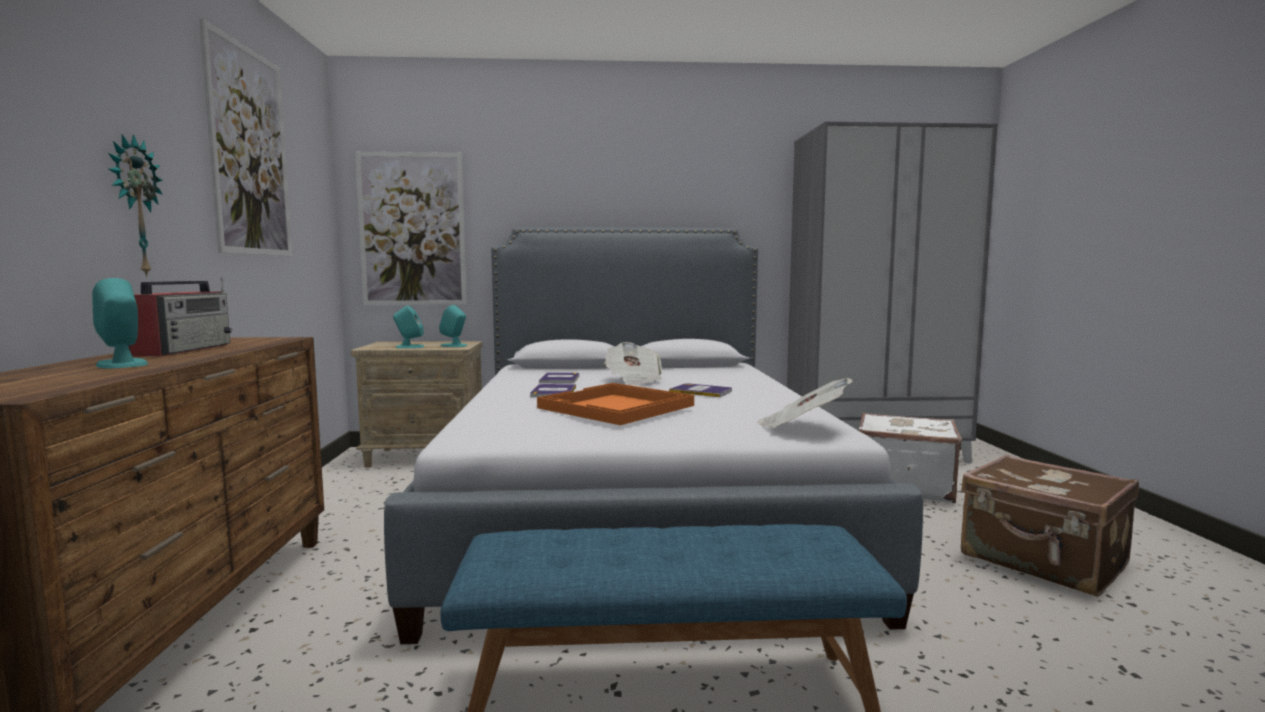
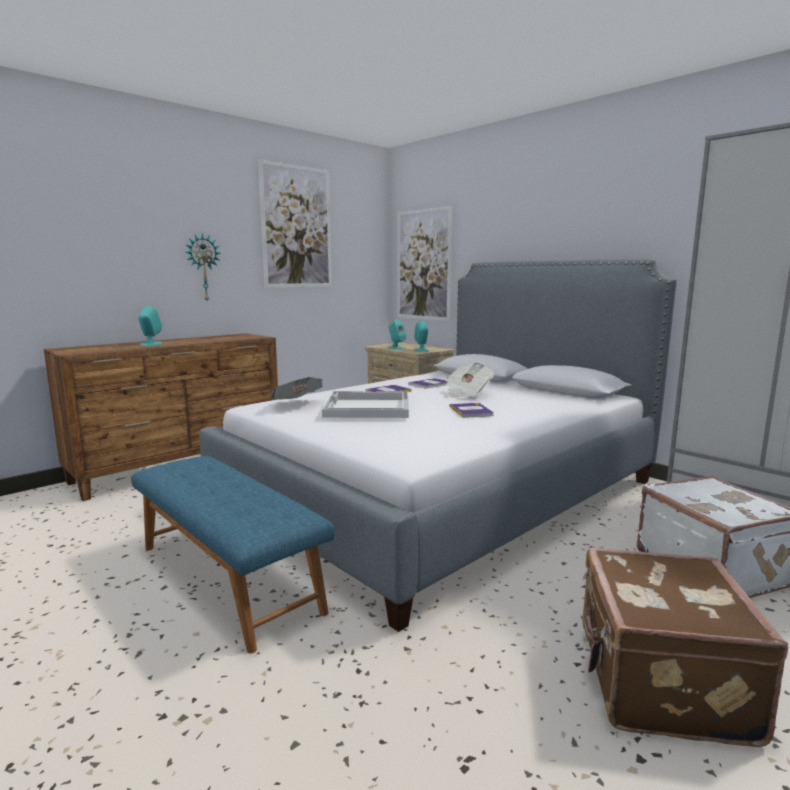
camera: 50 degrees right, 5 degrees up
radio [129,277,232,356] -> none
orange tray [537,383,694,425] -> white tray [322,391,409,418]
newspaper [757,378,853,429] -> newspaper moved to [271,377,323,400]

